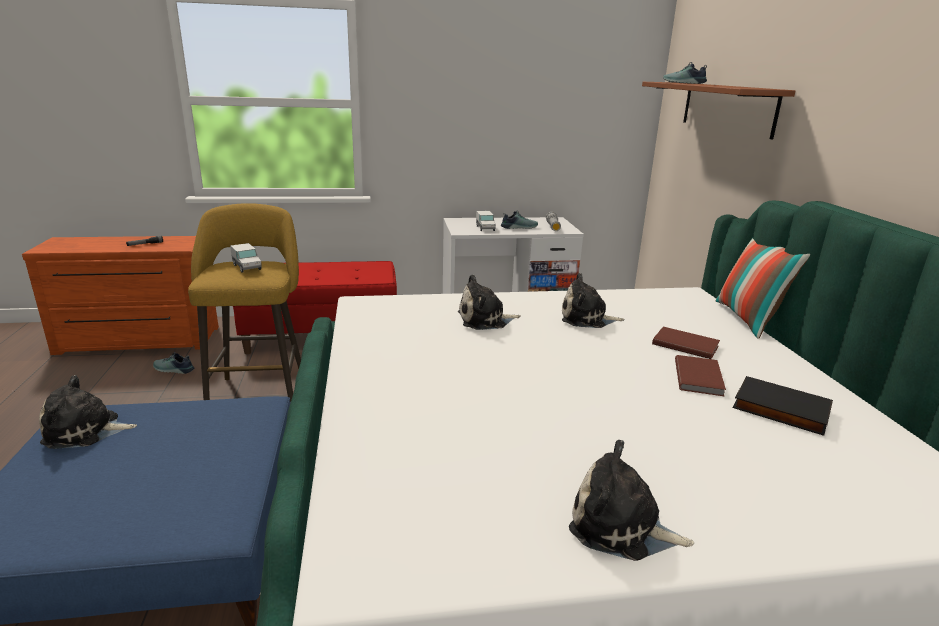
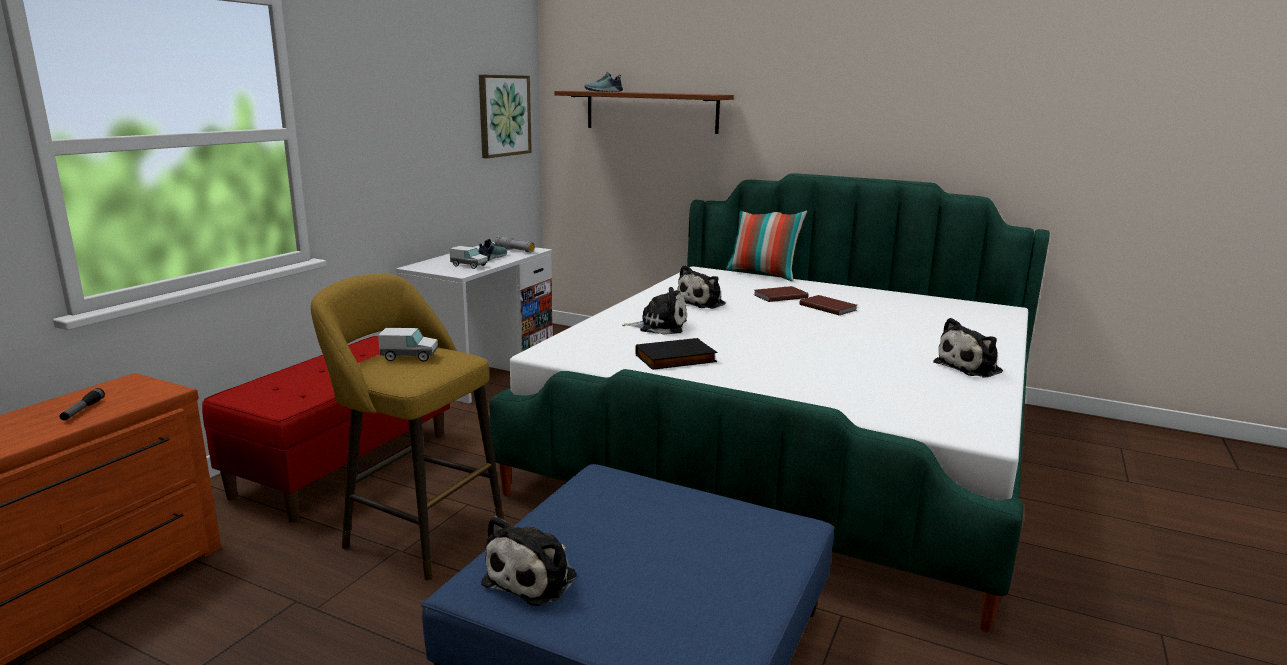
camera: 55 degrees left, 5 degrees down
shoe [153,352,194,374] -> none
plush toy [458,274,521,330] -> plush toy turned 105 degrees counterclockwise [622,287,687,335]
black book [733,376,833,436] -> black book moved to [635,338,717,370]
none -> picture [479,74,532,158]

